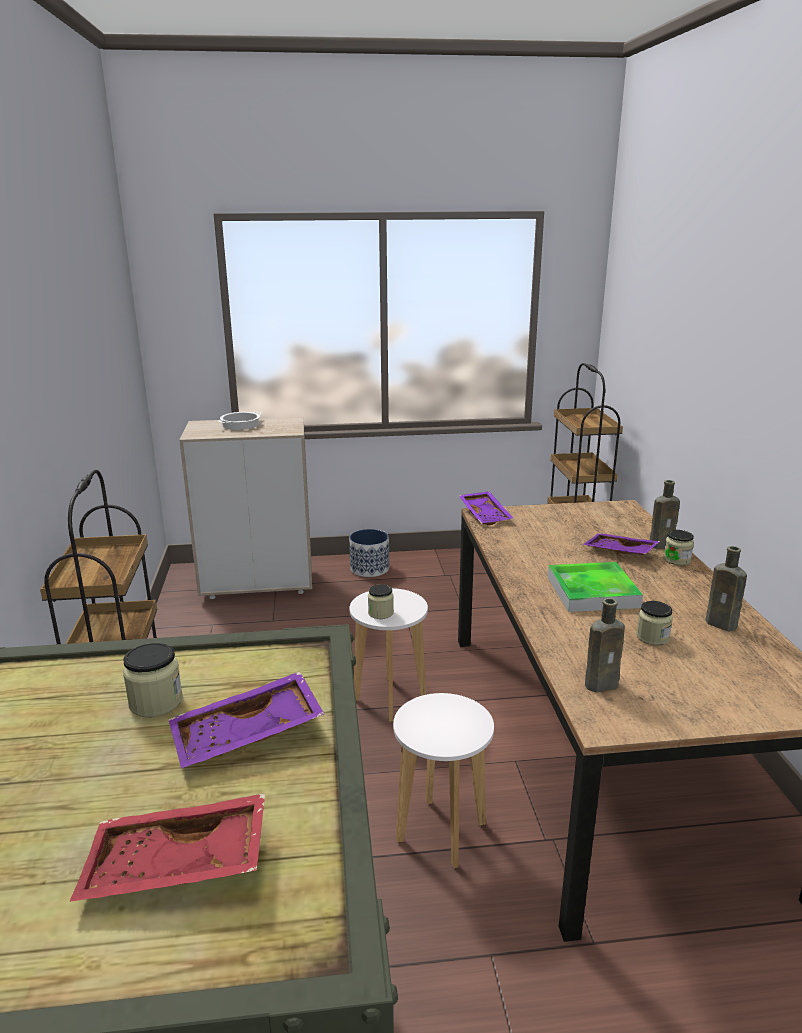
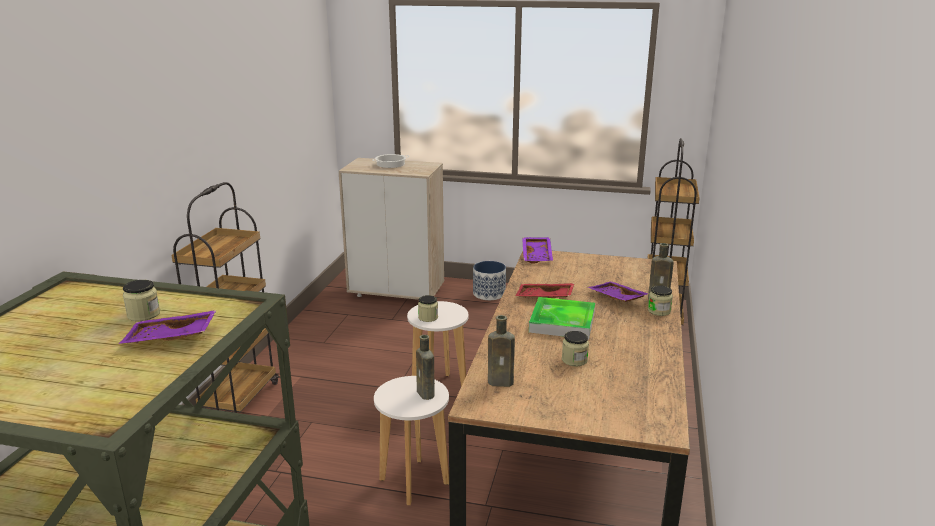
camera: 20 degrees right, 0 degrees up
red tray [69,793,265,902] -> red tray moved to [515,283,575,298]
brown bottle [706,546,747,631] -> brown bottle moved to [416,335,435,400]

